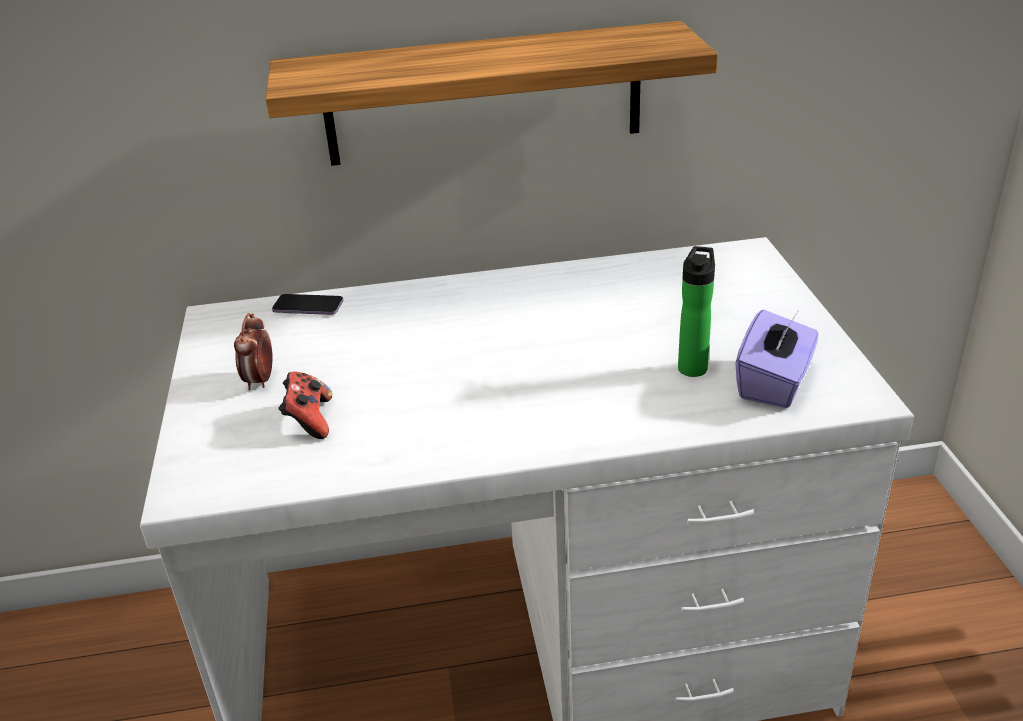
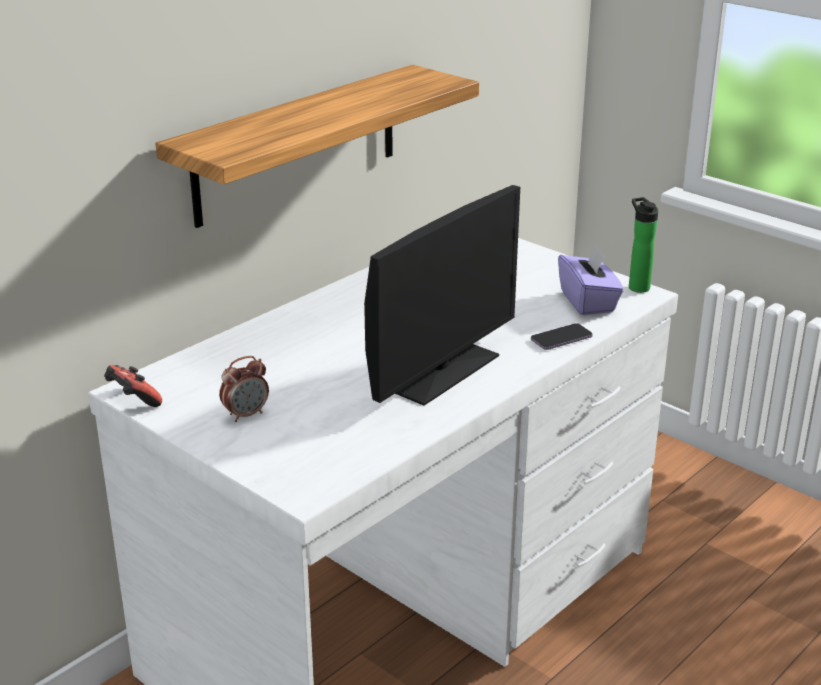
camera: 40 degrees left, 5 degrees down
alarm clock [234,313,272,390] -> alarm clock turned 90 degrees counterclockwise [219,356,269,422]
phone [272,294,343,315] -> phone moved to [531,323,593,350]
game controller [279,371,332,439] -> game controller moved to [104,365,162,407]
bottle [678,246,715,377] -> bottle moved to [629,197,658,293]
none -> monitor [364,185,520,406]

